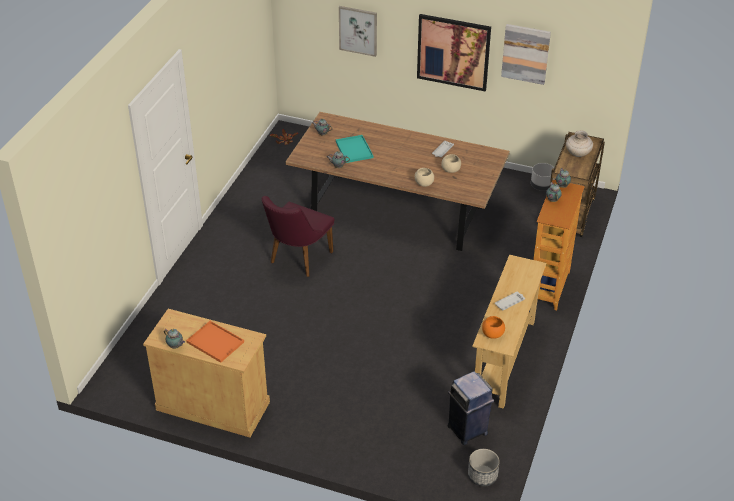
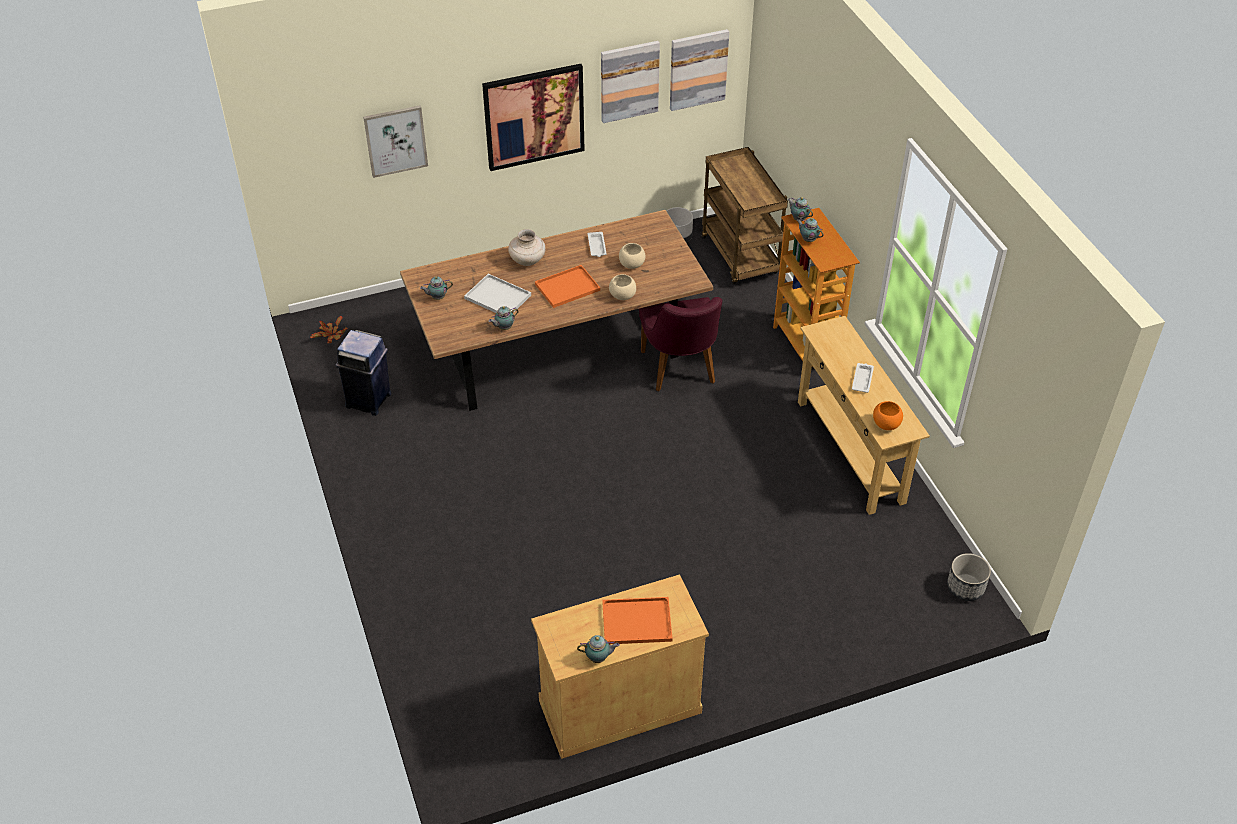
camera: 40 degrees left, 5 degrees up
purple chair [262,196,334,277] -> purple chair moved to [639,297,723,391]
turquoise tray [336,135,373,163] -> white tray [464,274,531,313]
blue trash can [447,371,494,445] -> blue trash can moved to [336,330,391,416]
beige vase [566,130,593,157] -> beige vase moved to [508,229,546,266]
none -> orange tray [535,265,600,308]
none -> picture [670,29,729,111]

